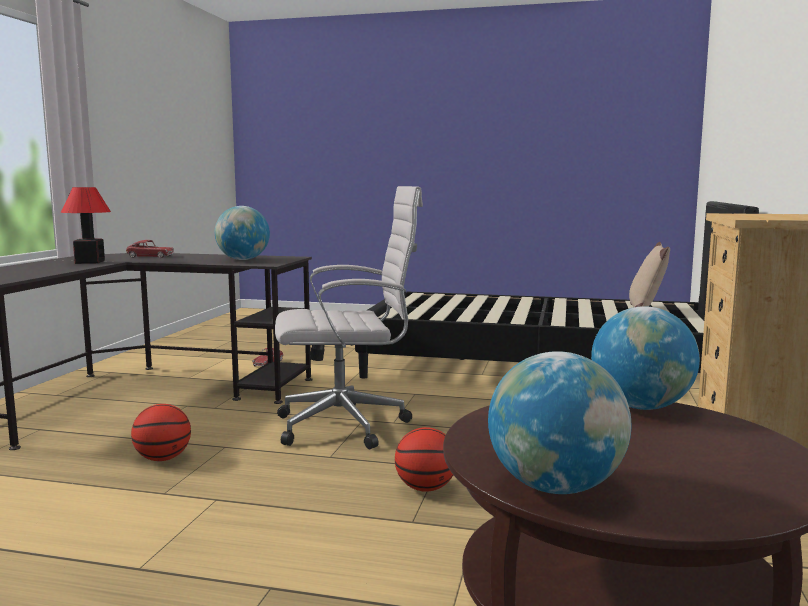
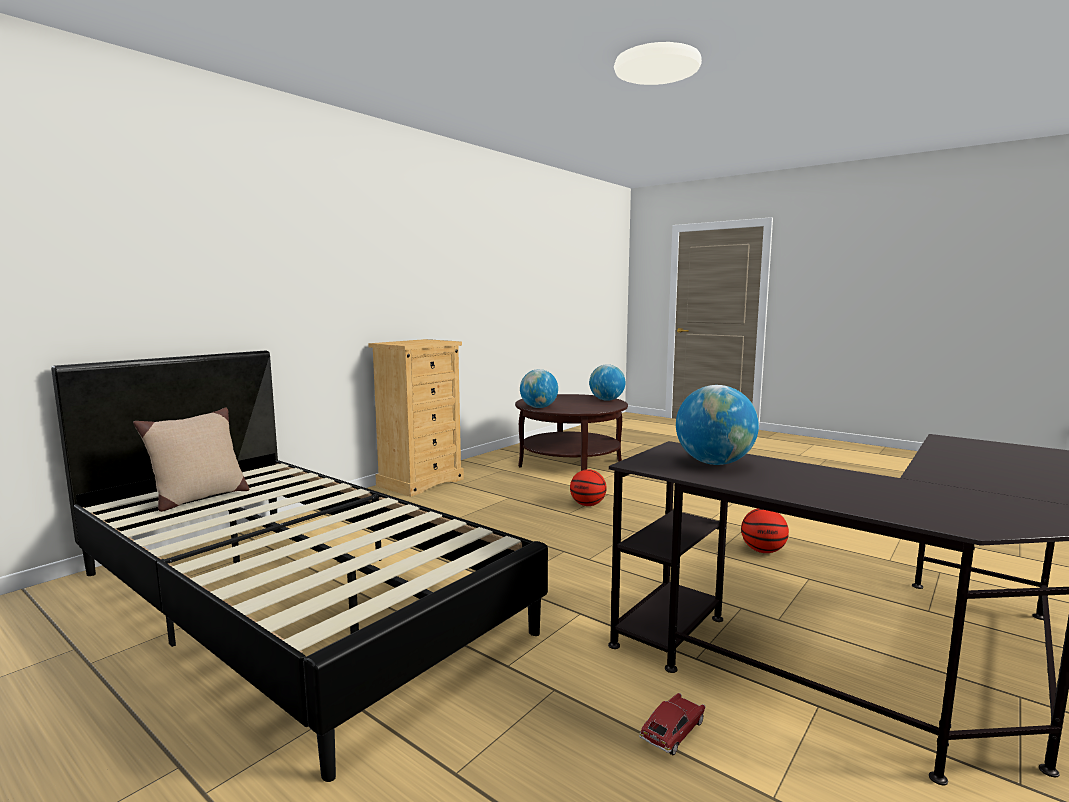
camera: 155 degrees left, 0 degrees up
table lamp [61,187,111,264] -> none
toy car [126,240,174,258] -> none
white office chair [275,186,423,449] -> none

